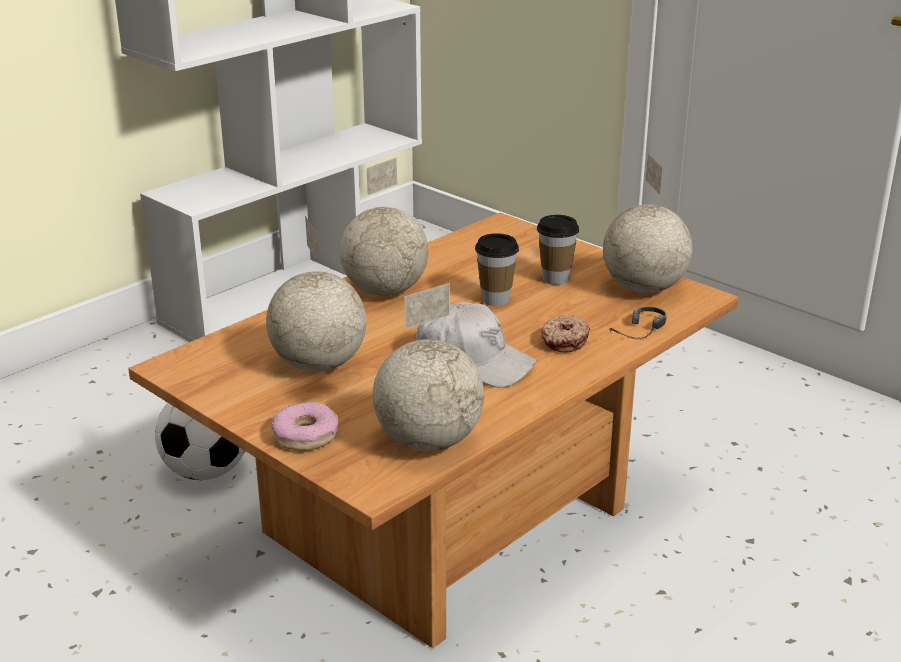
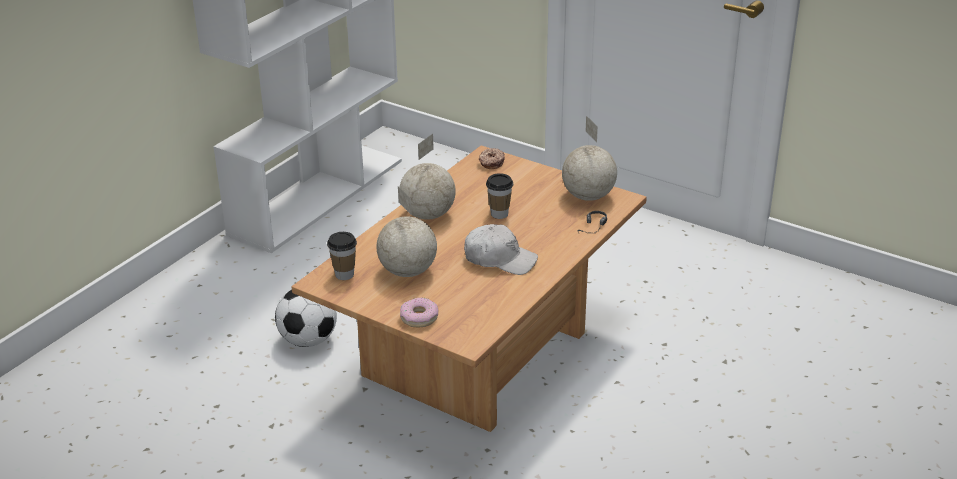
camera: 10 degrees left, 5 degrees up
globe [373,283,484,451] -> none
cup [537,215,579,285] -> cup moved to [327,232,357,280]
donut [541,315,590,353] -> donut moved to [479,148,505,169]

